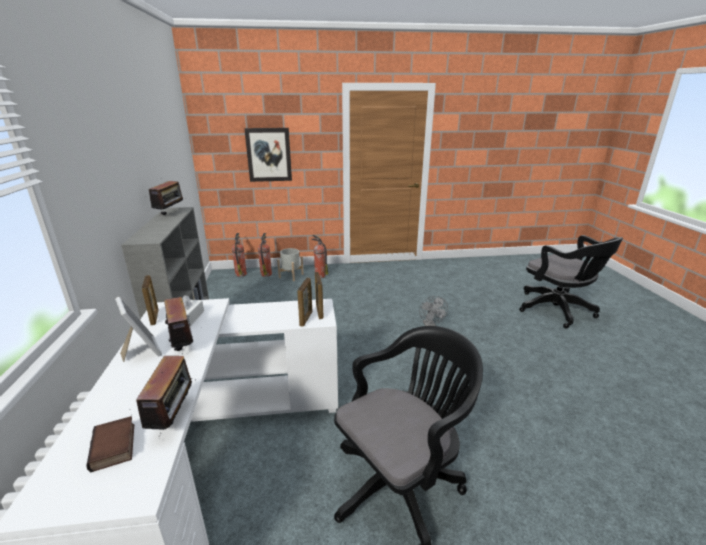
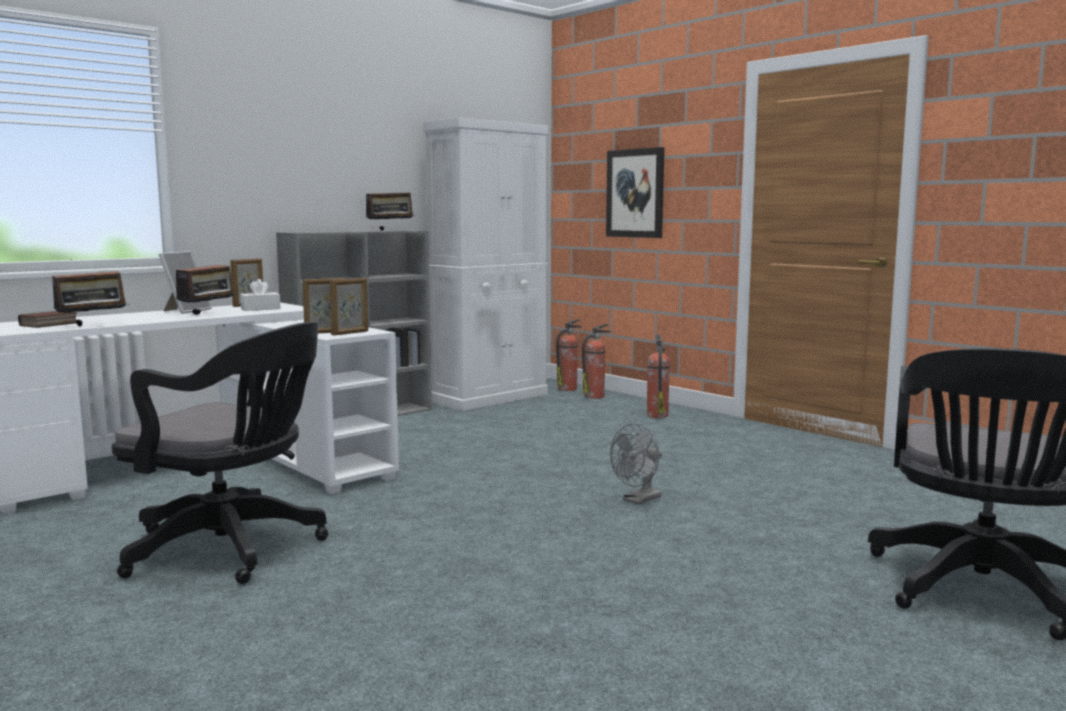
camera: 55 degrees right, 15 degrees down
grey planter [277,248,304,281] -> none
none -> white cabinet [423,117,549,411]

